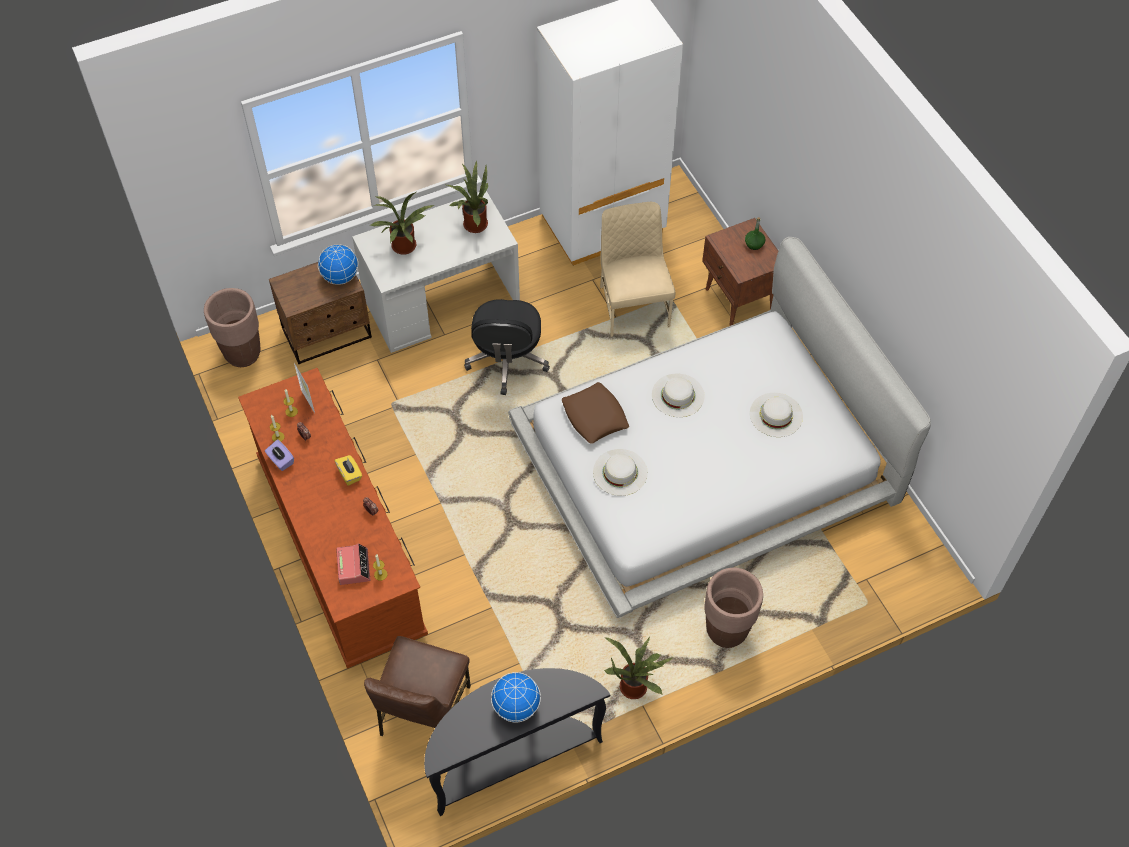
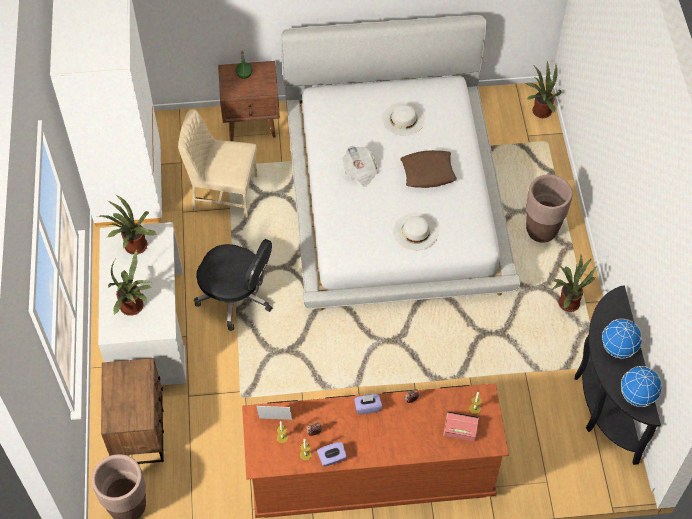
camera: 70 degrees left, 0 degrees up
globe [318,244,358,285] -> globe moved to [621,366,662,407]
yellow tissue box [335,455,362,486] -> purple tissue box [354,394,382,415]
brown chair [364,636,471,736] -> none
brown pillow [562,382,629,444] -> brown pillow moved to [400,150,457,188]
white hat [652,374,705,417] -> newspaper [342,146,379,187]
none -> potted plant [526,61,562,118]

